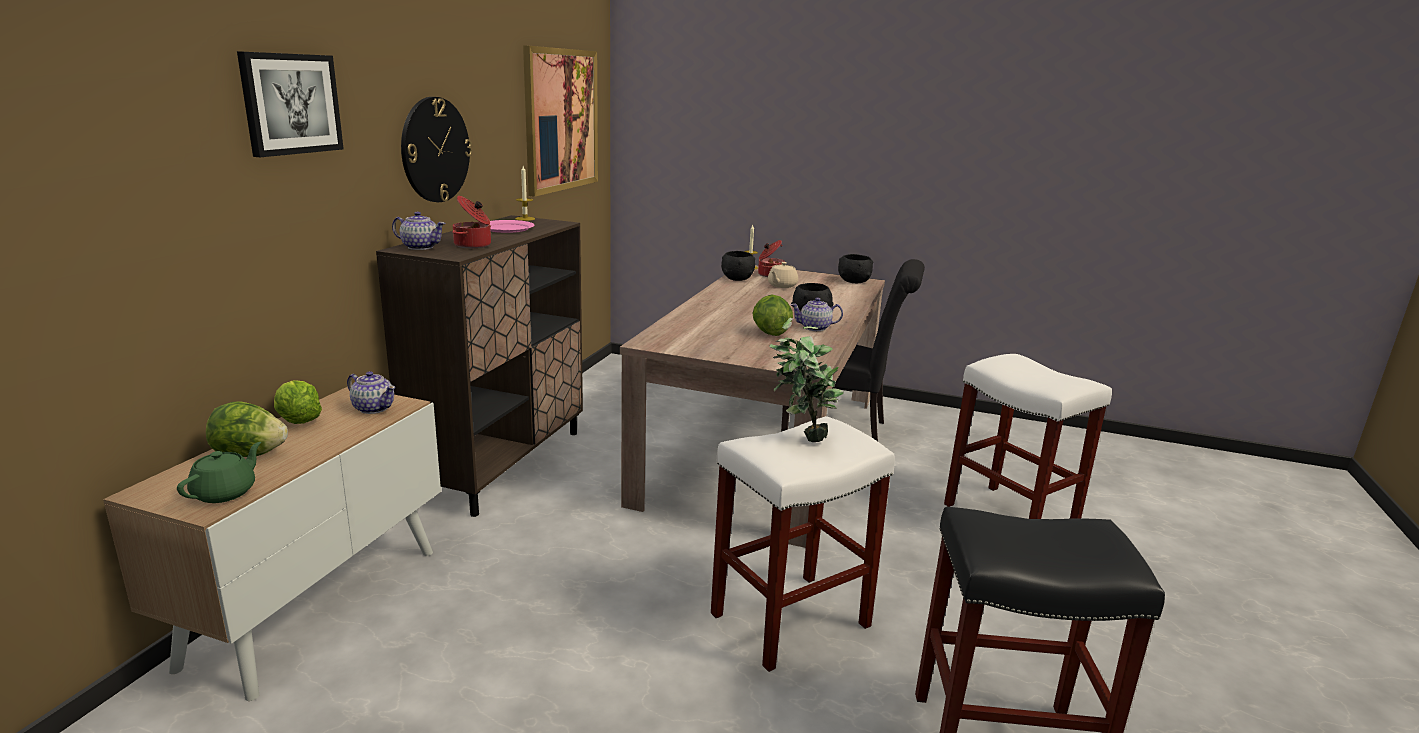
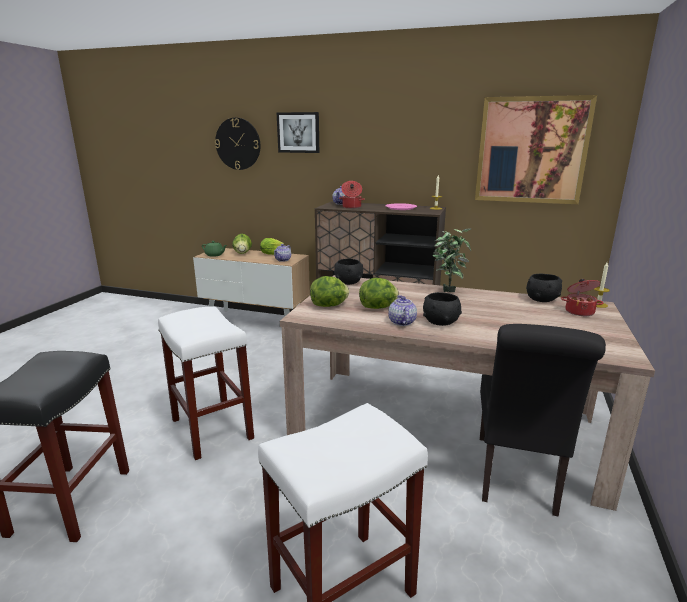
camera: 90 degrees right, 0 degrees up
wall clock [401,97,472,202] -> wall clock moved to [215,118,260,170]
beige teapot [768,262,798,288] -> none
potted plant [769,318,844,442] -> potted plant moved to [432,228,471,292]
black bowl [838,254,873,283] -> black bowl moved to [334,259,363,285]
none -> lettuce [310,276,349,307]

